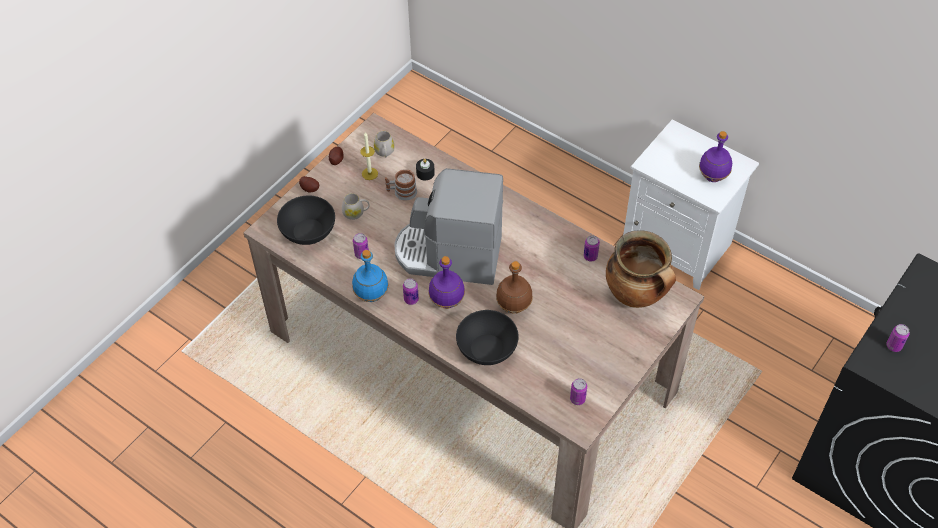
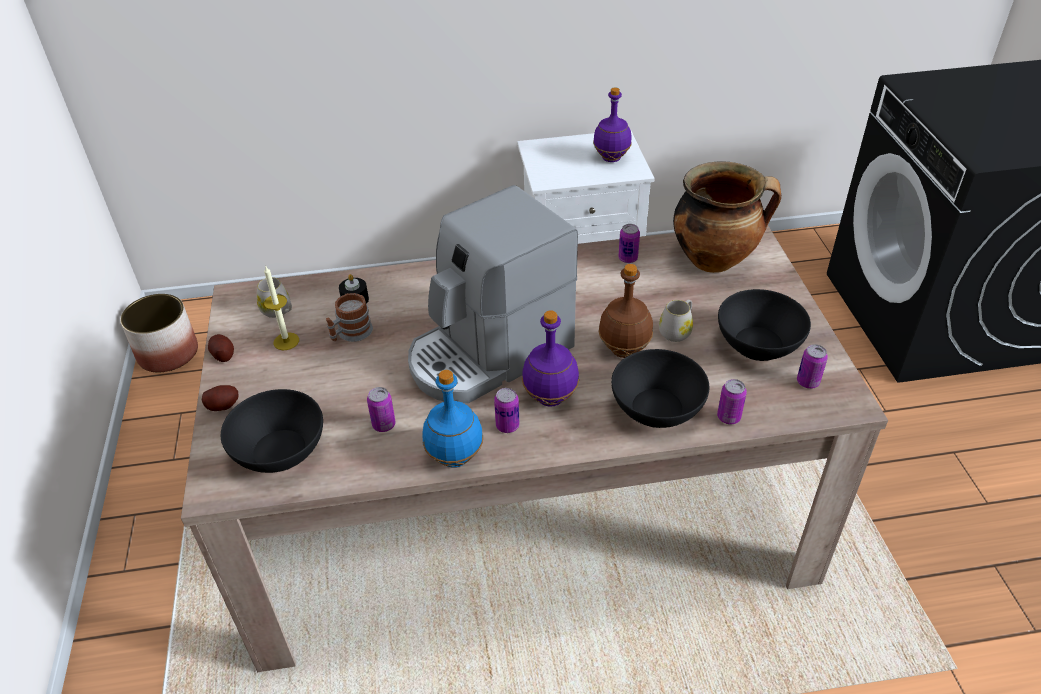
camera: 45 degrees left, 10 degrees down
white mug [342,193,369,220] -> white mug moved to [659,299,693,342]
can [887,324,910,352] -> can moved to [717,379,747,424]
none -> planter [120,294,198,372]
none -> black bowl [718,289,811,361]

